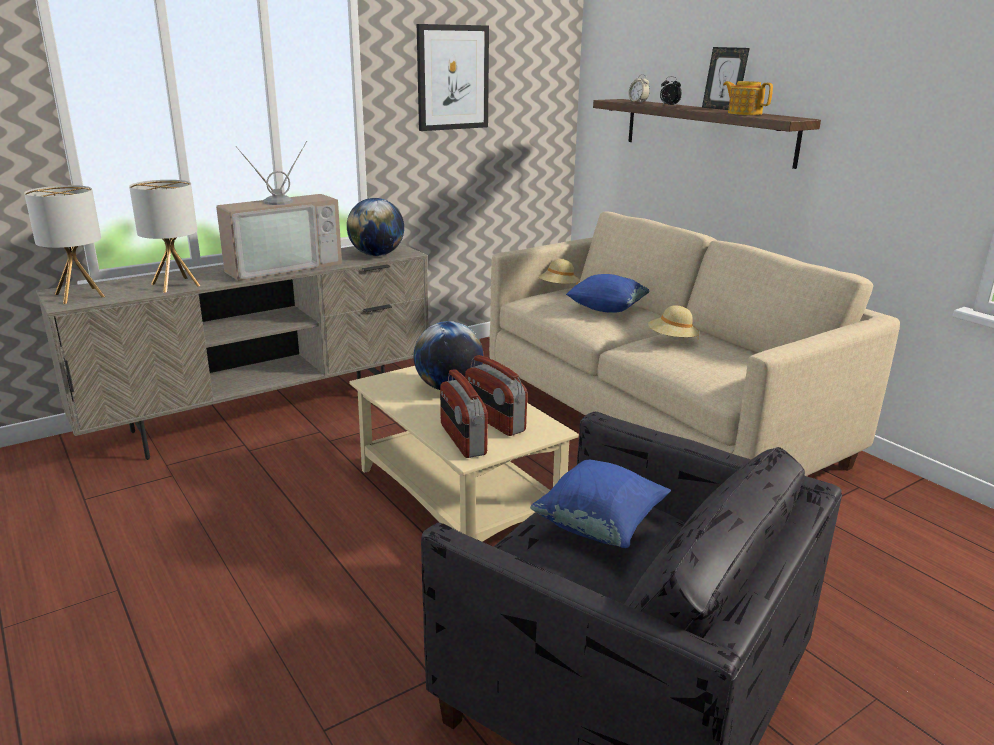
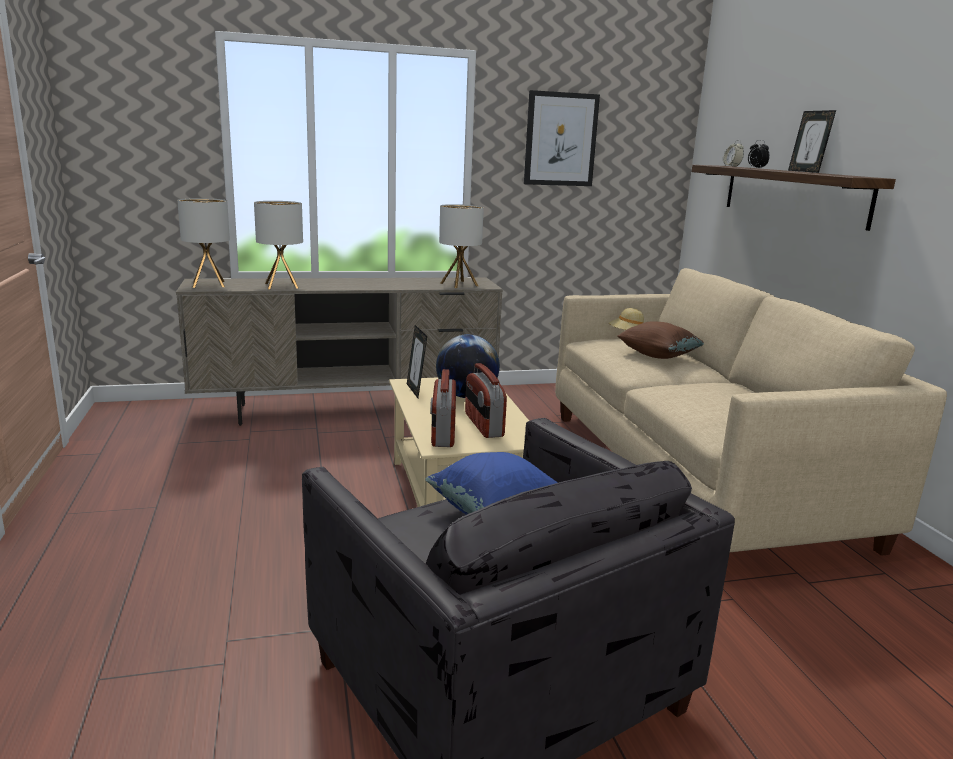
camera: 20 degrees right, 5 degrees down
television [216,141,342,281] -> none
globe [347,198,404,256] -> table lamp [439,204,484,288]
blue pillow [566,274,650,313] -> brown pillow [617,321,704,359]
beige hat [648,305,699,338] -> none
teapot [723,81,773,115] -> none
none -> picture frame [407,325,427,398]

